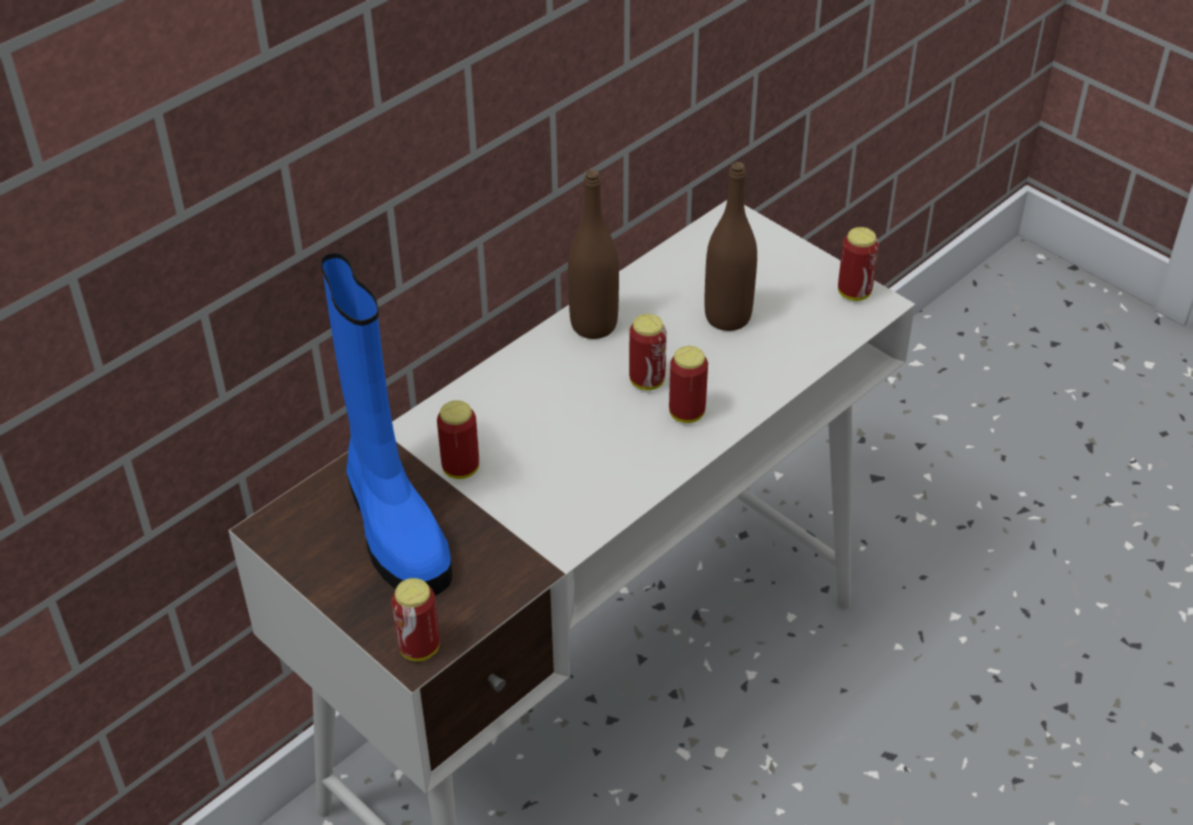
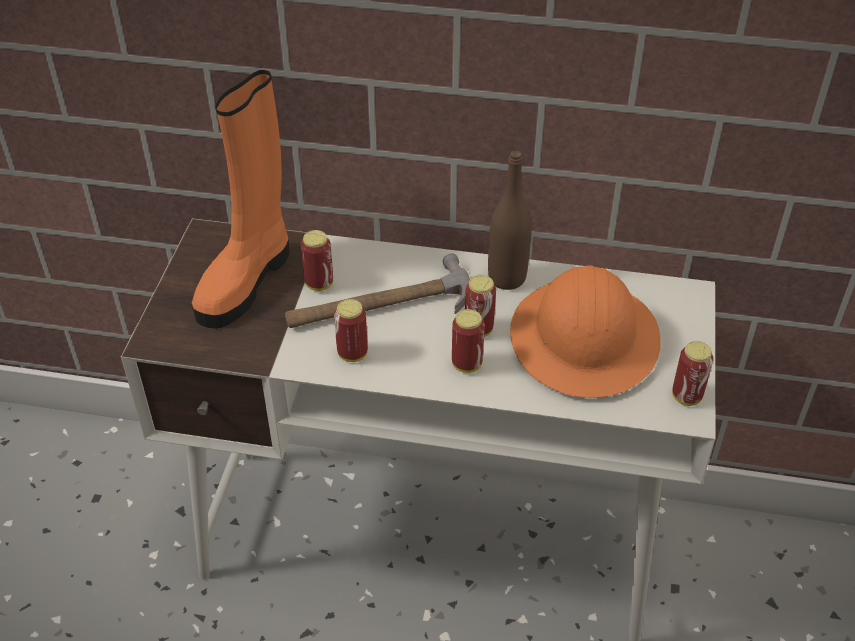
camera: 55 degrees right, 0 degrees up
blue boot [321,253,452,596] -> orange boot [192,70,289,329]
can [391,578,440,661] -> can moved to [334,299,368,362]
brown bottle [704,162,757,331] -> orange hard hat [510,265,661,398]
none -> hammer [285,254,470,328]

